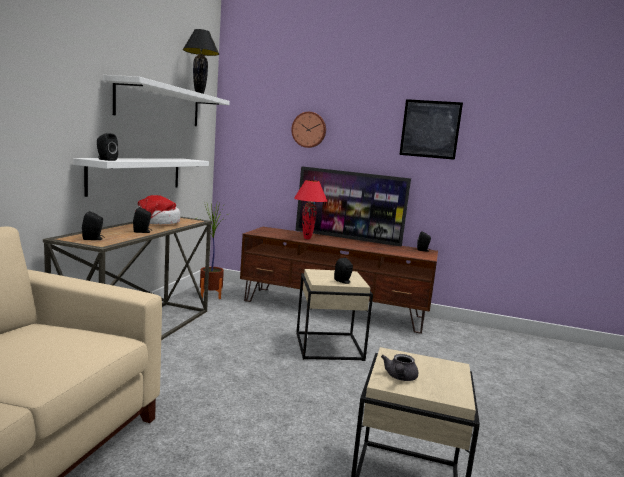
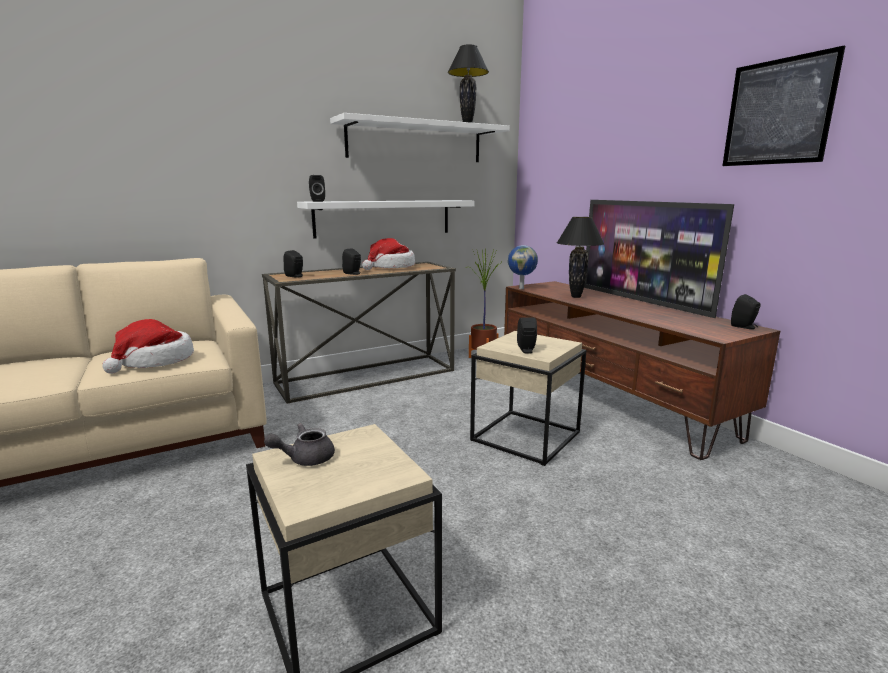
camera: 45 degrees right, 5 degrees up
wall clock [291,112,326,148] -> none
red table lamp [294,180,327,239] -> black table lamp [557,217,604,298]
none -> hat [102,319,194,374]
none -> globe [508,245,538,289]

